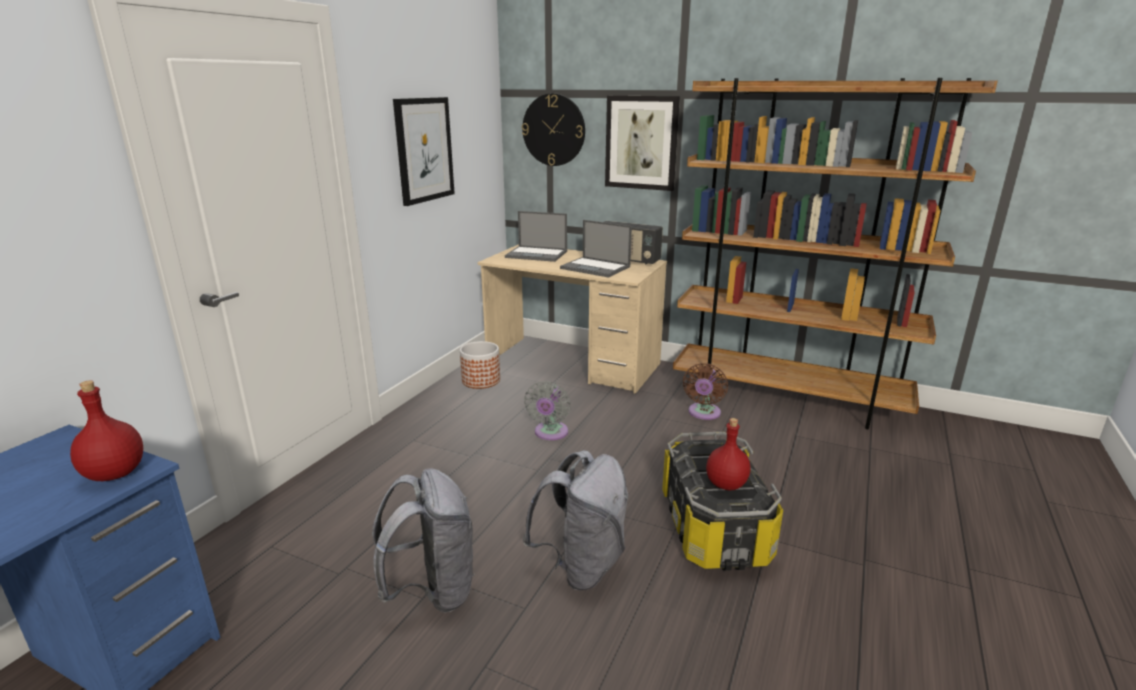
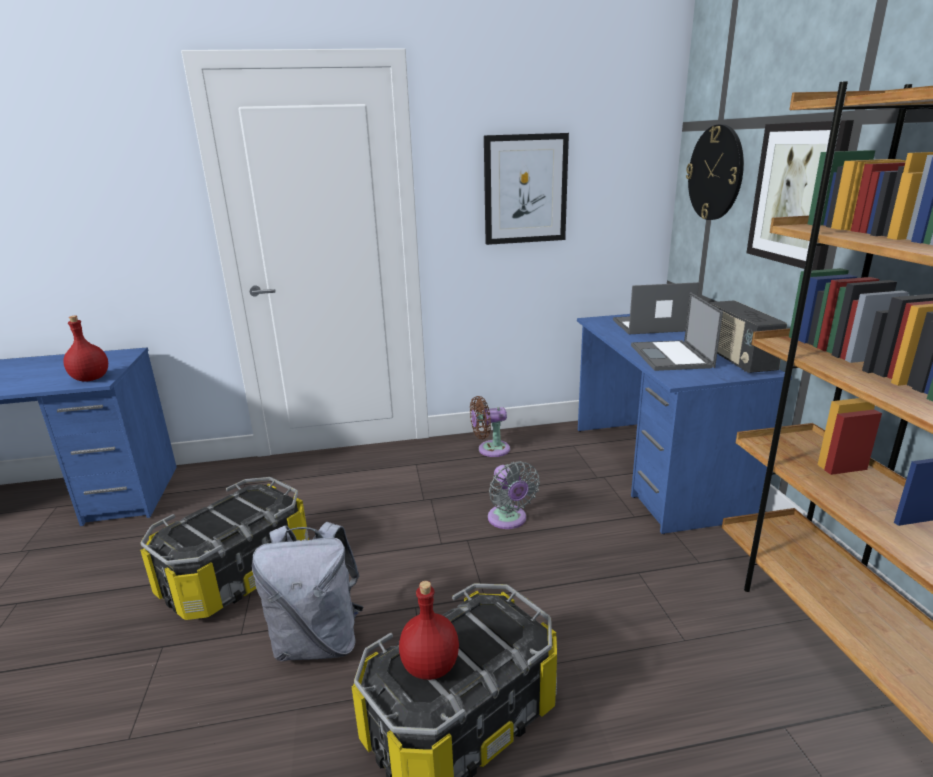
camera: 55 degrees right, 0 degrees up
grey backpack [372,468,475,613] -> storage box [140,477,309,620]
planter [460,341,500,389] -> none
beige desk [478,244,667,394] -> blue desk [577,314,792,534]
laptop [505,211,567,262] -> laptop turned 105 degrees clockwise [613,282,699,334]
grey fan [524,381,571,440] -> grey fan turned 90 degrees counterclockwise [488,461,540,529]
brown fan [683,363,728,420] -> brown fan moved to [470,396,510,457]

